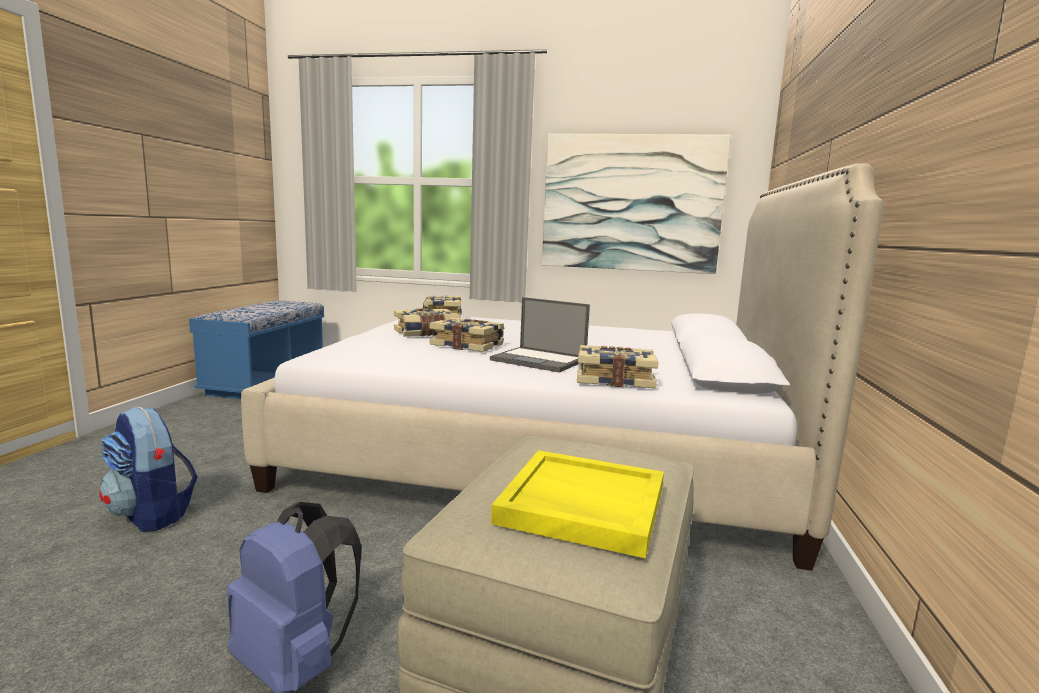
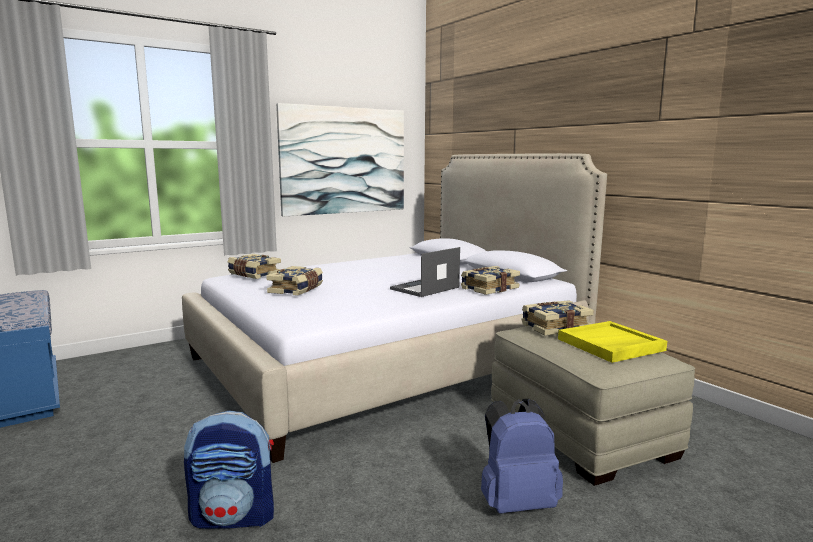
camera: 45 degrees left, 0 degrees up
book [429,318,504,352] -> book moved to [522,301,594,336]
laptop [490,297,590,373] -> laptop turned 150 degrees clockwise [390,247,460,297]

